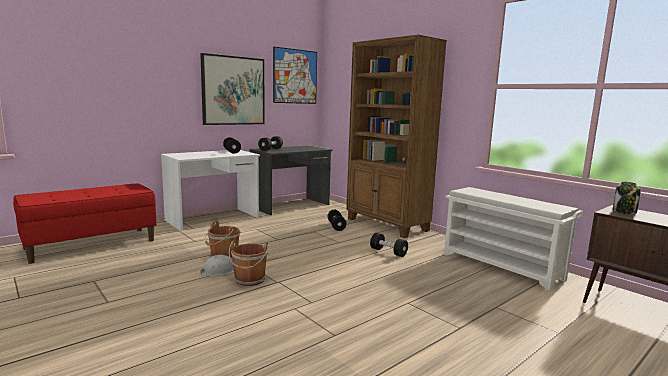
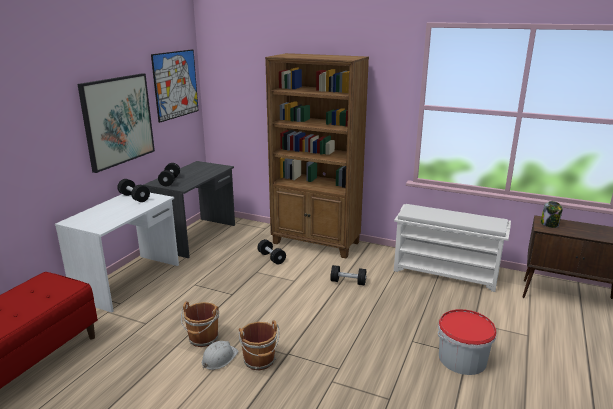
camera: 25 degrees left, 10 degrees up
none -> bucket [438,309,497,375]

